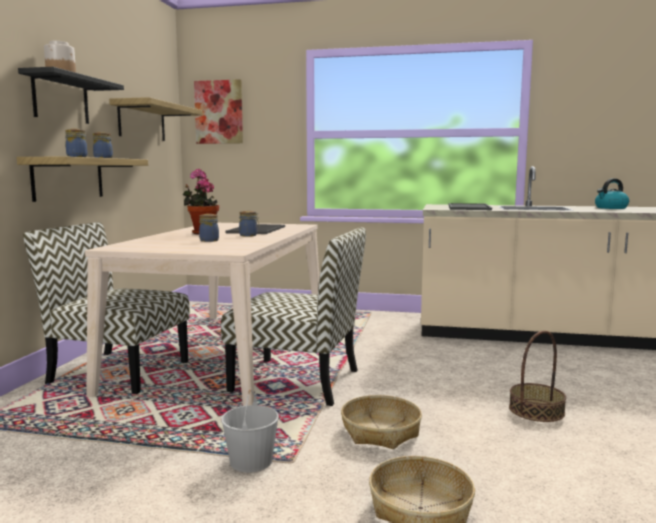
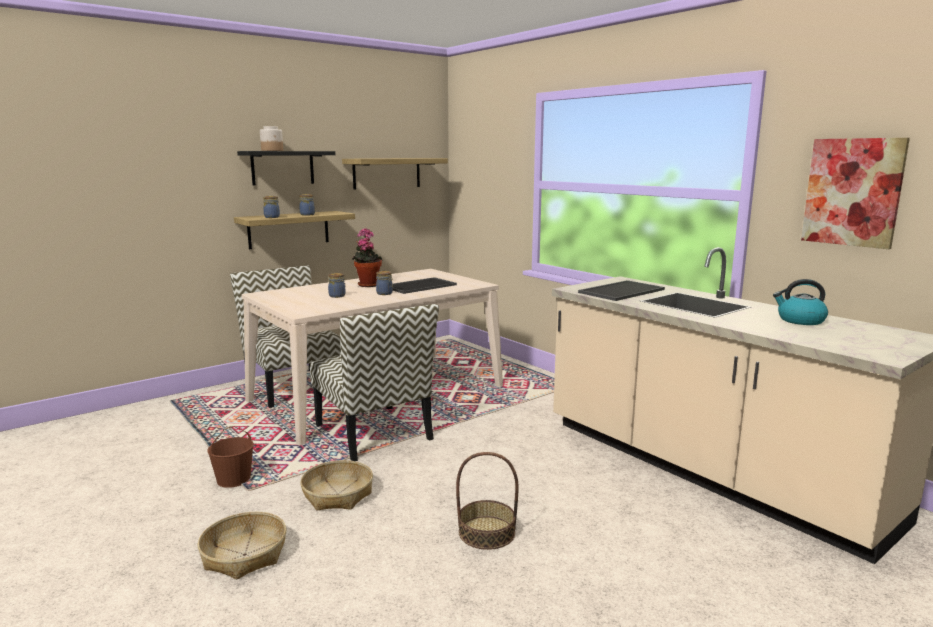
camera: 40 degrees right, 5 degrees up
picture [194,79,243,144] -> picture moved to [801,138,910,249]
white bucket [221,389,279,472] -> brown bucket [207,426,254,488]

